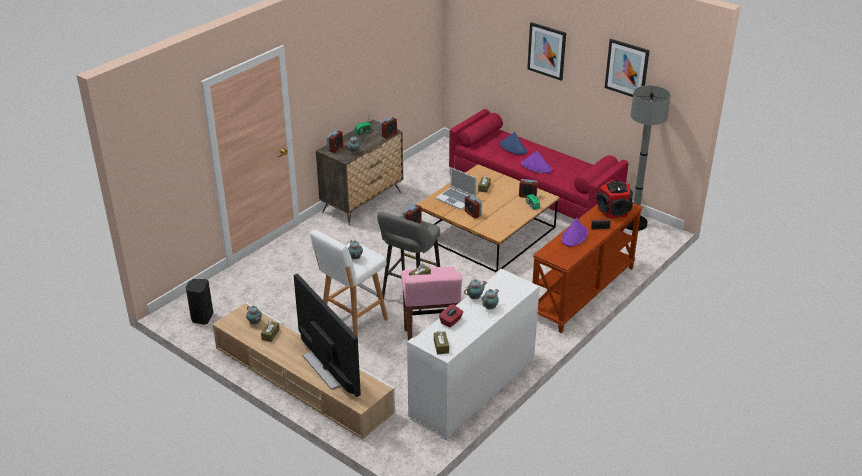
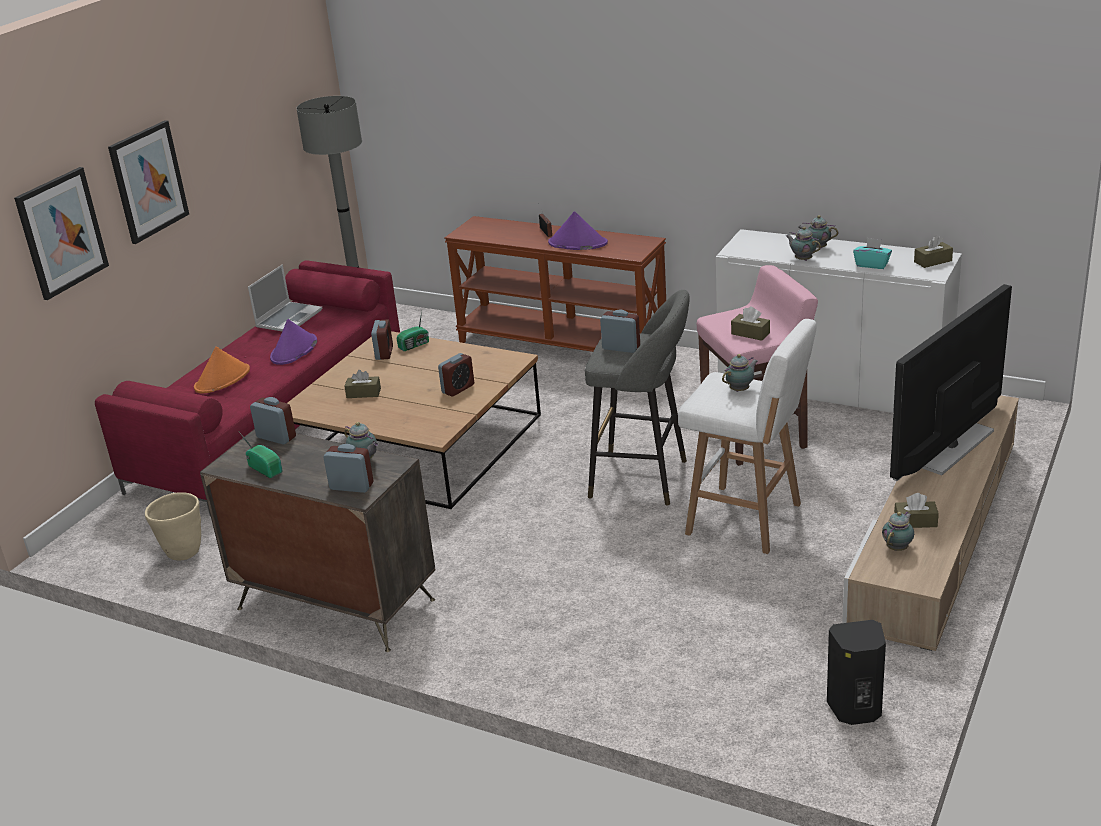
camera: 100 degrees left, 5 degrees down
laptop [436,167,477,210] -> laptop moved to [248,265,322,331]
red tissue box [439,304,463,328] -> turquoise tissue box [853,238,892,269]
blue hat [500,132,527,155] -> orange hat [194,347,250,393]
speaker [596,180,633,218] -> none
picture [605,39,650,97] -> picture moved to [14,167,109,300]
none -> beige planter [145,492,201,560]

